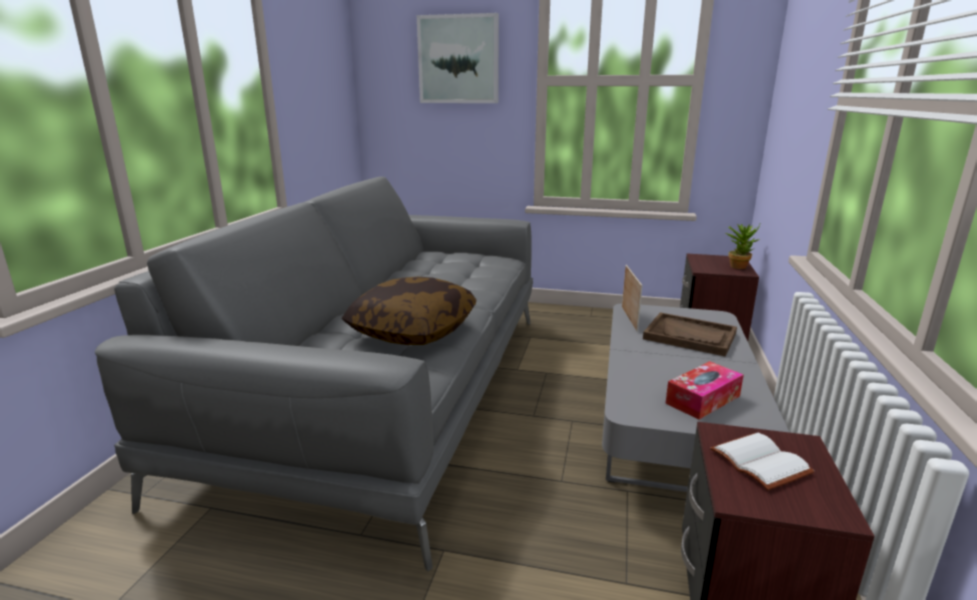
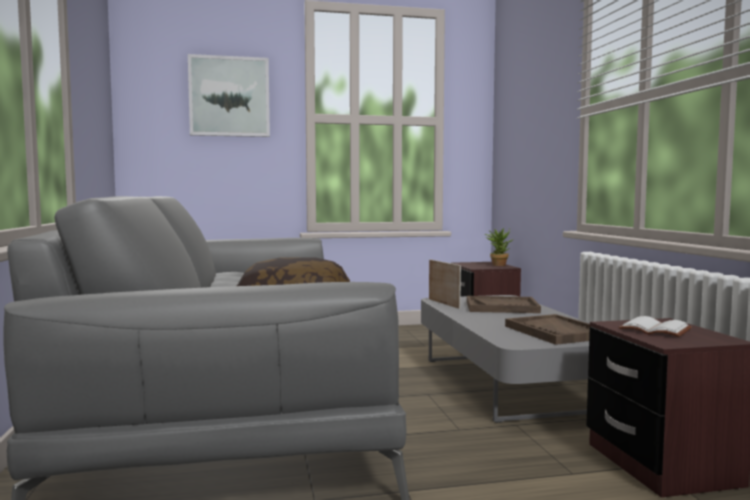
camera: 25 degrees left, 15 degrees down
tissue box [665,361,744,420] -> brown tray [505,314,591,345]

